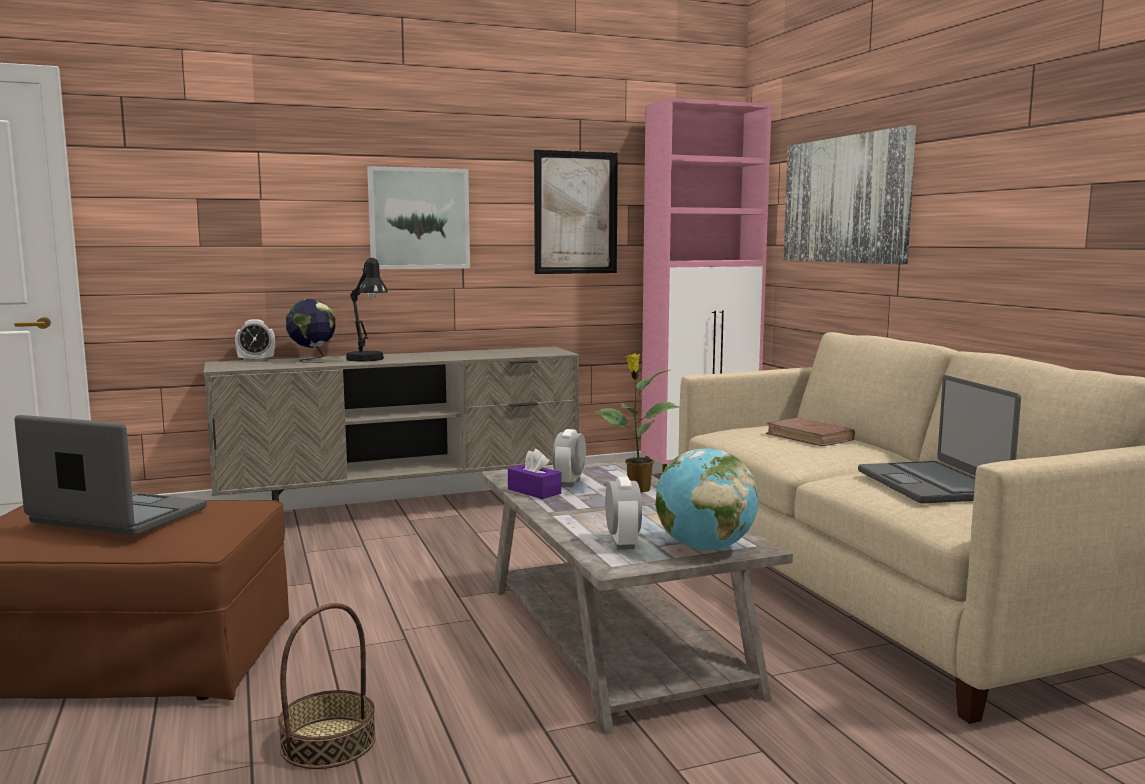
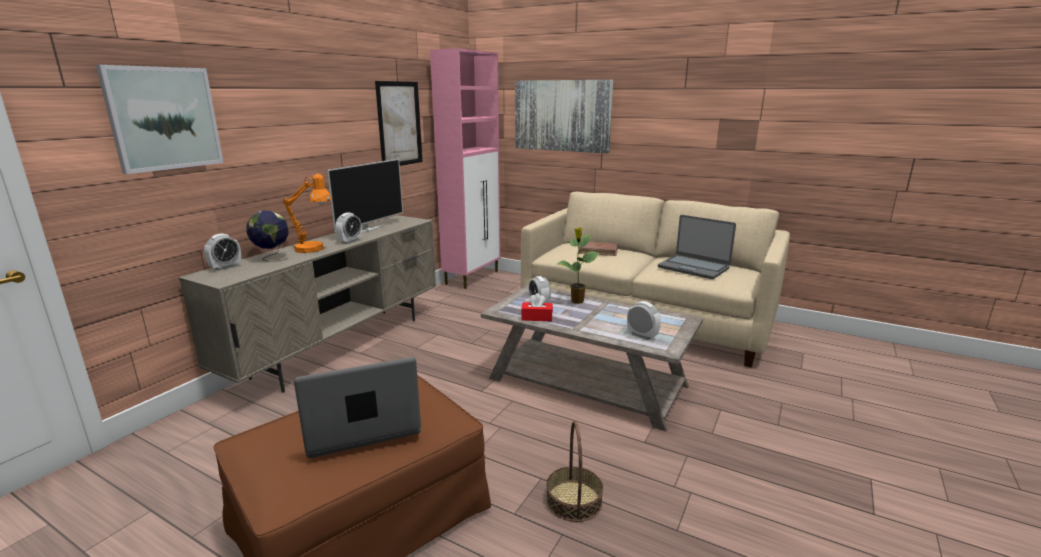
camera: 40 degrees left, 10 degrees up
black table lamp [346,258,388,362] -> orange table lamp [283,174,332,253]
picture [367,166,470,269] -> picture moved to [96,65,224,174]
purple tissue box [508,449,561,499] -> red tissue box [521,293,553,321]
globe [655,448,758,551] -> none
none -> television [327,159,403,232]
none -> alarm clock [335,212,362,244]

